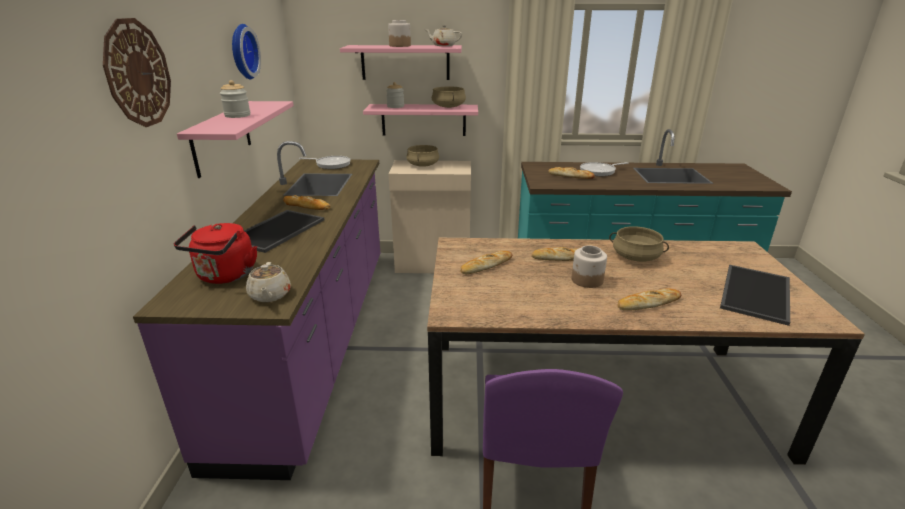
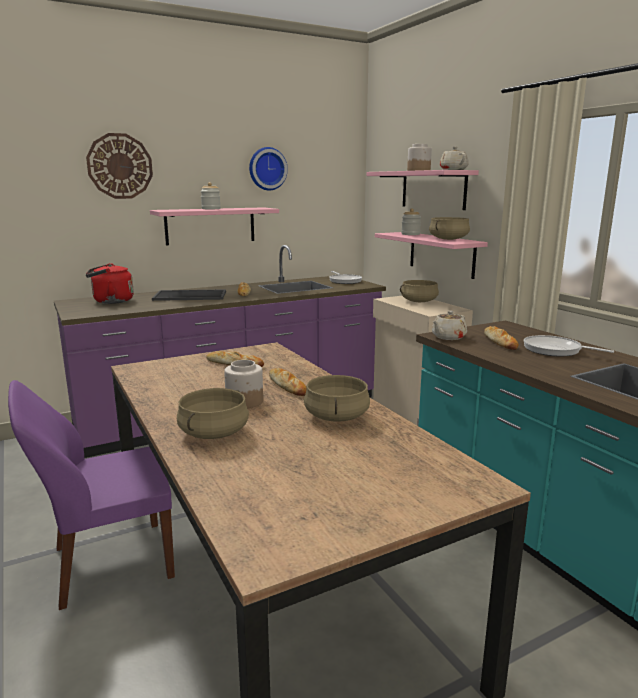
camera: 60 degrees right, 10 degrees down
beige teapot [246,262,291,302] -> beige teapot moved to [432,311,467,340]
bread [618,288,681,311] -> beige cooking pot [177,388,249,439]
tray [720,265,790,326] -> none

